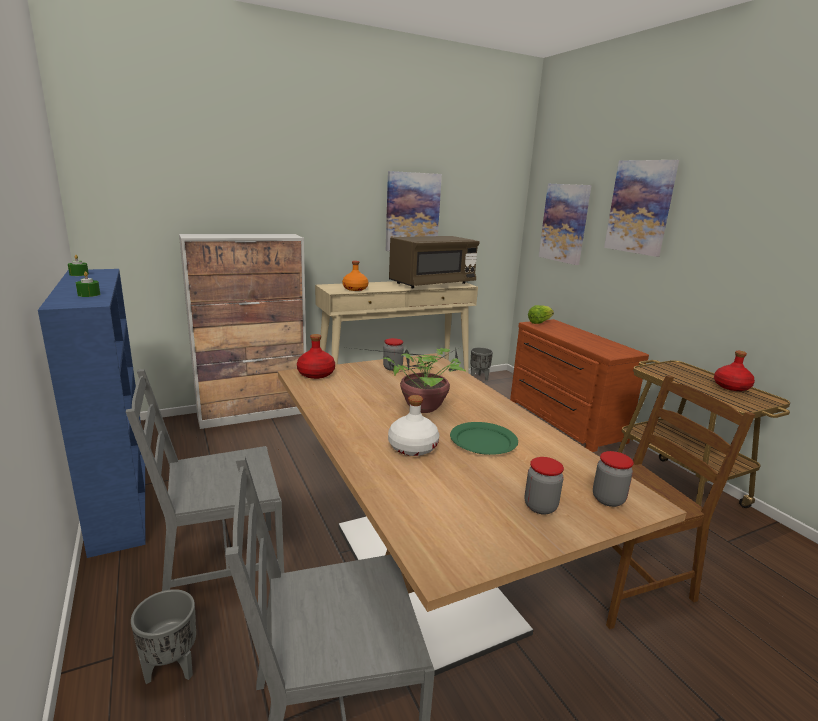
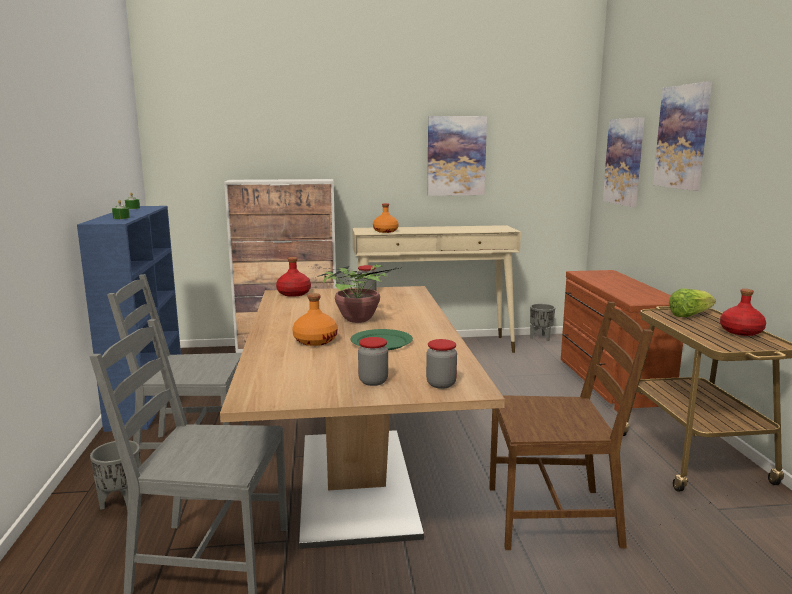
camera: 20 degrees right, 5 degrees down
white bottle [388,395,439,456] -> orange bottle [292,293,338,346]
brown microwave [389,236,480,288] -> none
lettuce [528,305,554,324] -> lettuce moved to [669,289,715,317]

